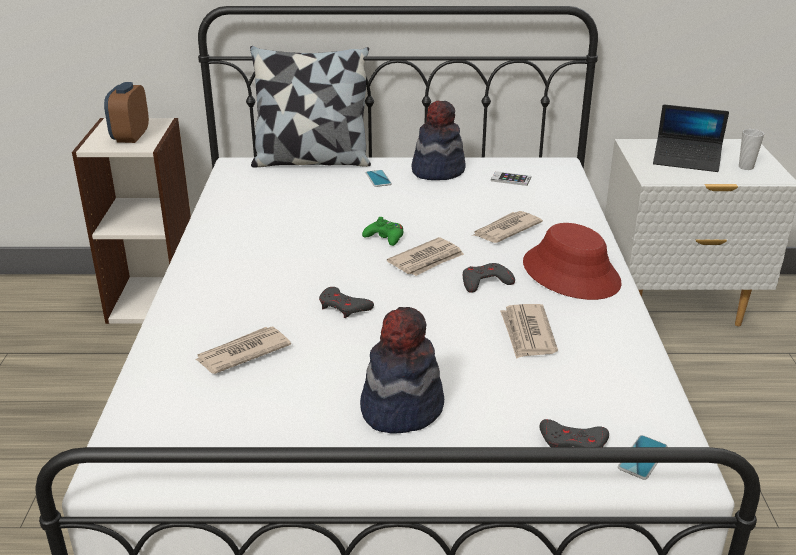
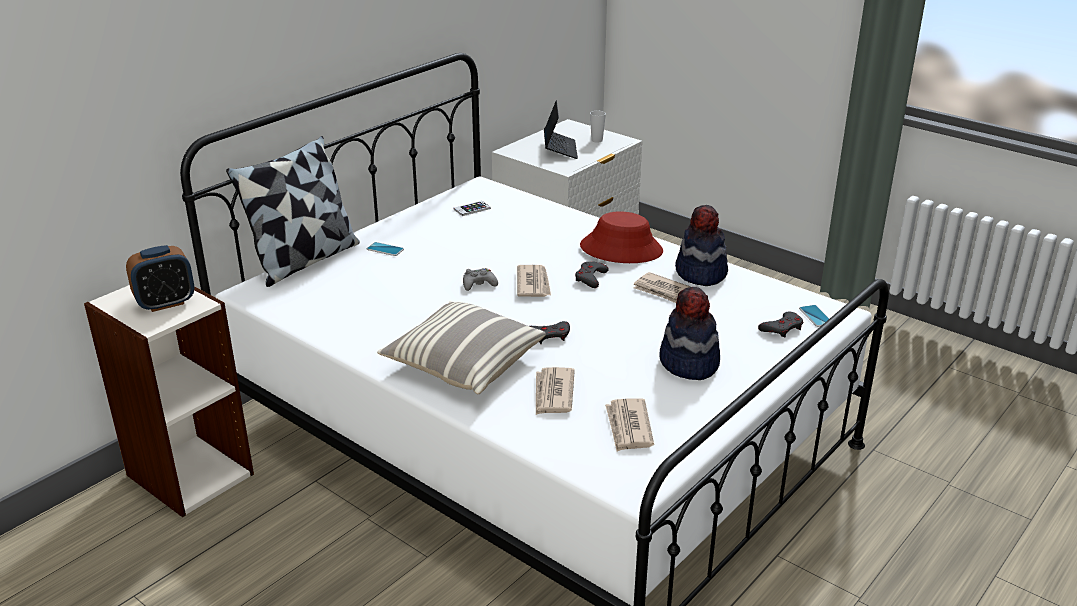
camera: 50 degrees left, 0 degrees up
alarm clock [104,82,149,143] -> alarm clock turned 75 degrees counterclockwise [126,245,194,312]
green game controller [362,217,403,246] -> grey game controller [463,268,498,291]
hat [411,101,466,180] -> hat moved to [675,205,728,286]
newspaper [472,211,543,243] -> newspaper moved to [605,398,654,451]
laptop [653,105,729,172] -> laptop turned 60 degrees counterclockwise [544,100,578,159]
none -> pillow [377,301,546,394]

